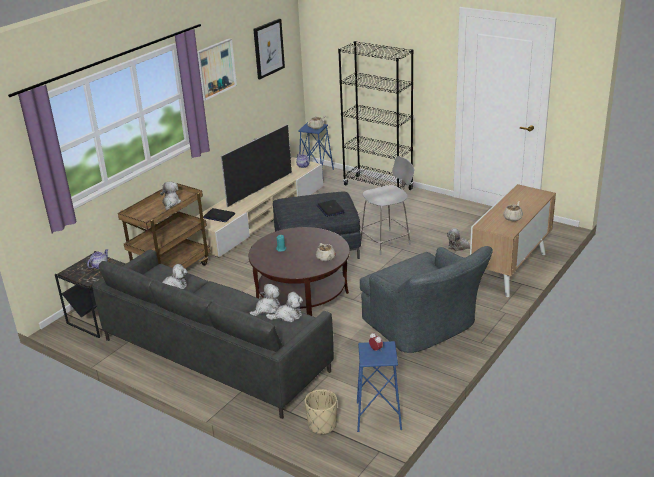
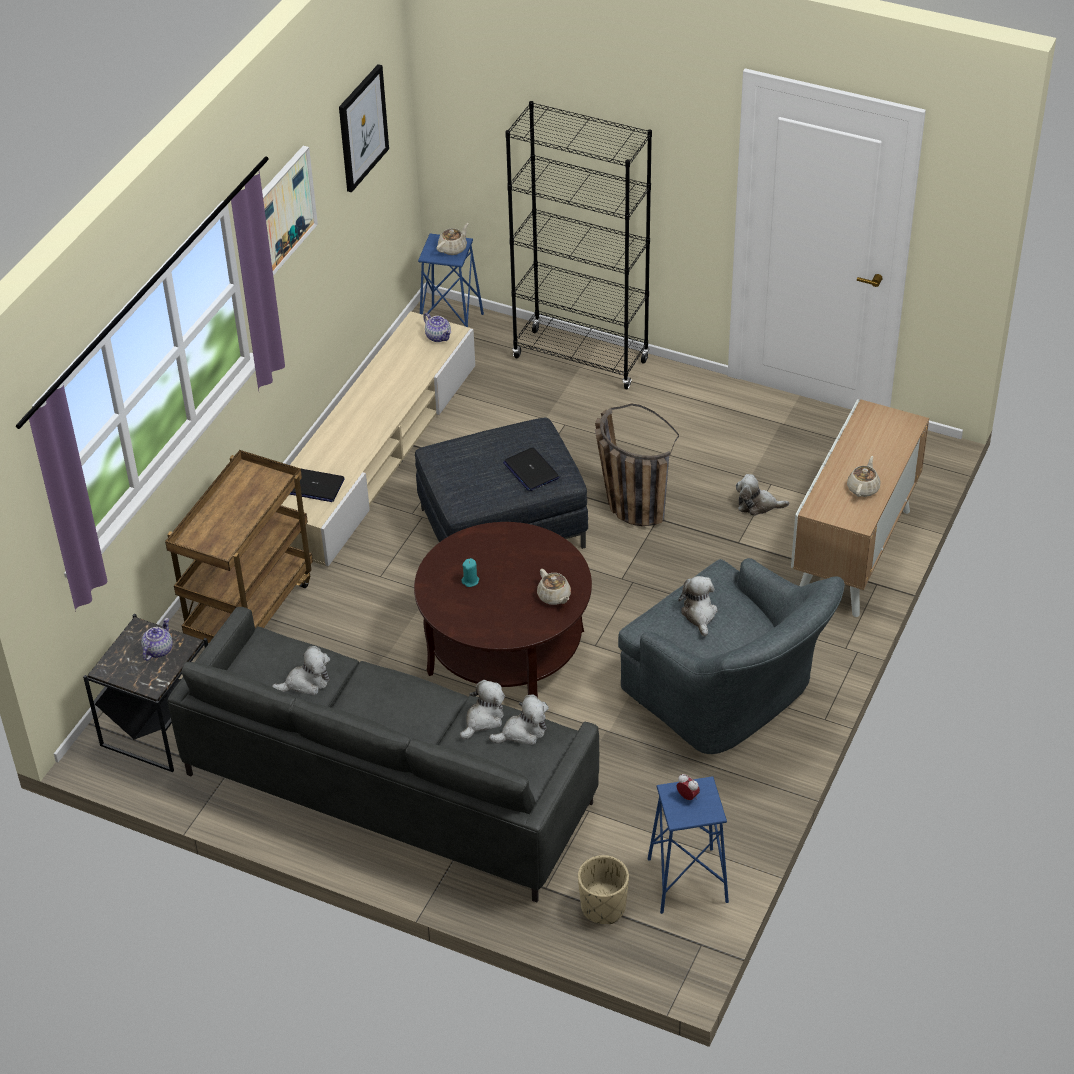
camera: 10 degrees left, 15 degrees up
plush toy [160,181,181,210] -> plush toy moved to [678,576,718,637]
television [221,124,292,207] -> none
grey stool [360,156,414,255] -> basket [595,403,679,526]

